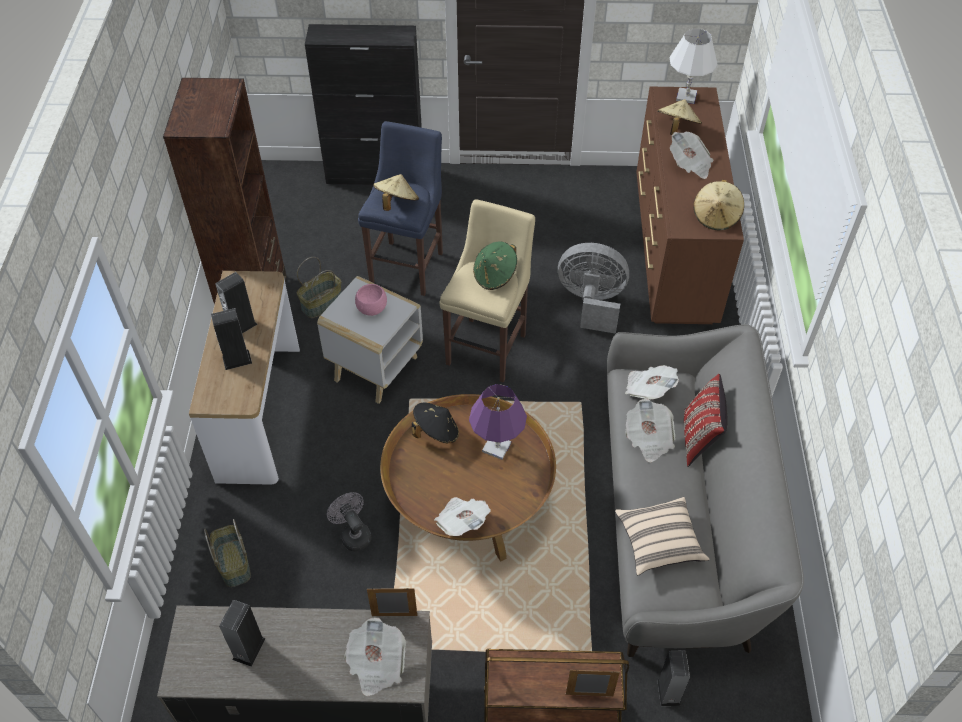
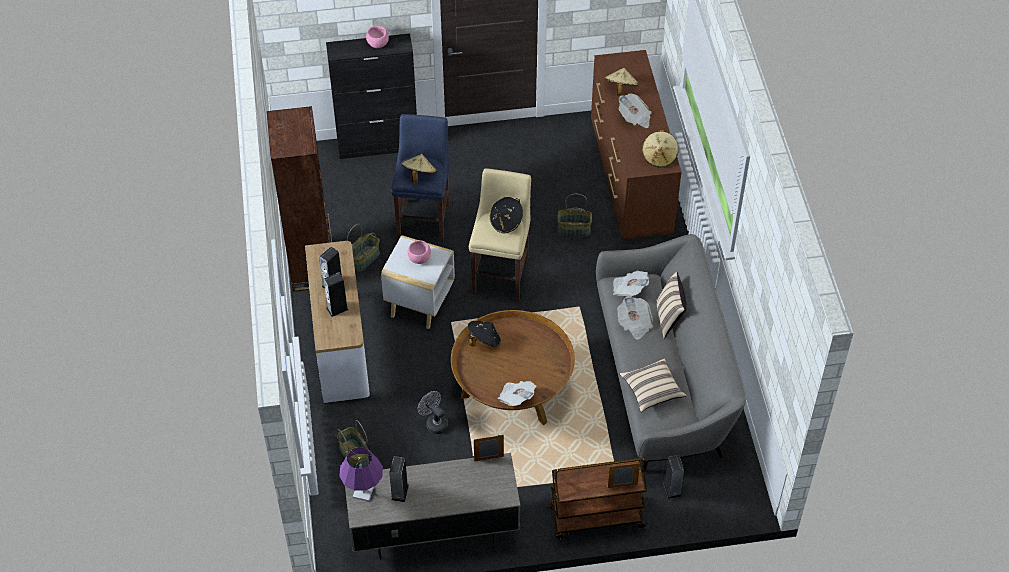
camera: 10 degrees left, 0 degrees up
newspaper [344,618,406,696] -> none
purple table lamp [469,384,527,460] -> purple table lamp moved to [339,447,383,502]
green hat [473,241,517,290] -> black hat [490,197,523,233]
grey fan [558,243,629,334] -> basket [557,194,592,236]
white table lamp [669,29,718,104] -> none
red pillow [684,374,728,467] -> beige pillow [656,272,687,339]
none -> pink bowl [366,26,389,48]

